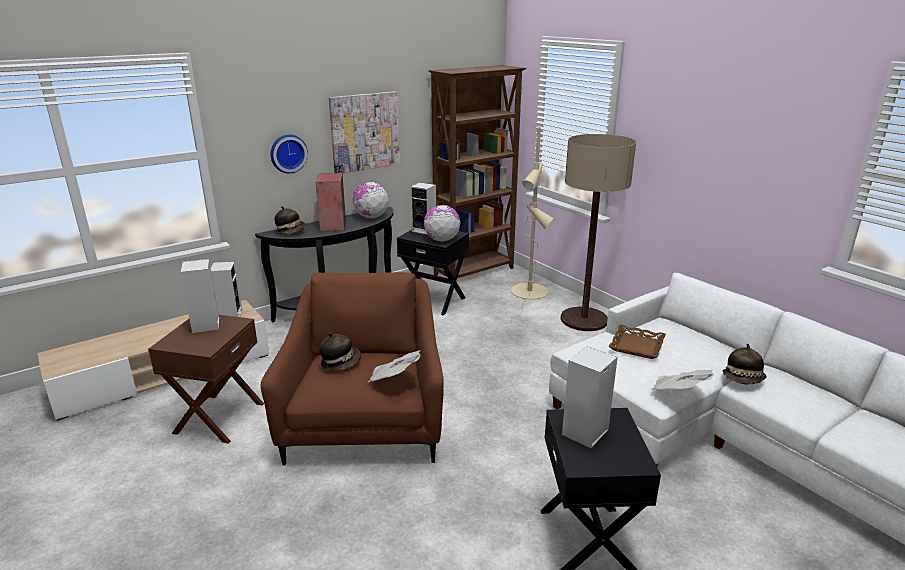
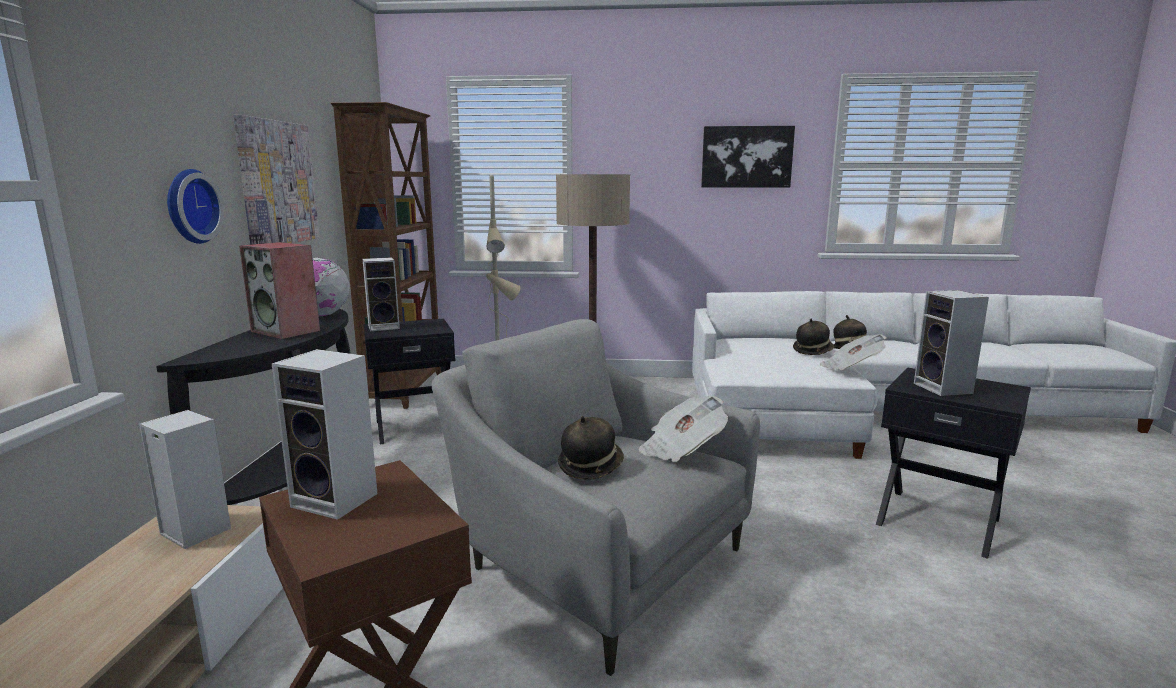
camera: 50 degrees left, 10 degrees down
brown armchair [261,272,444,465] -> grey armchair [432,319,760,676]
hat [274,206,306,234] -> hat moved to [793,319,834,355]
globe [424,205,461,242] -> none
brown tray [609,324,666,359] -> none
none -> picture [701,126,795,187]

